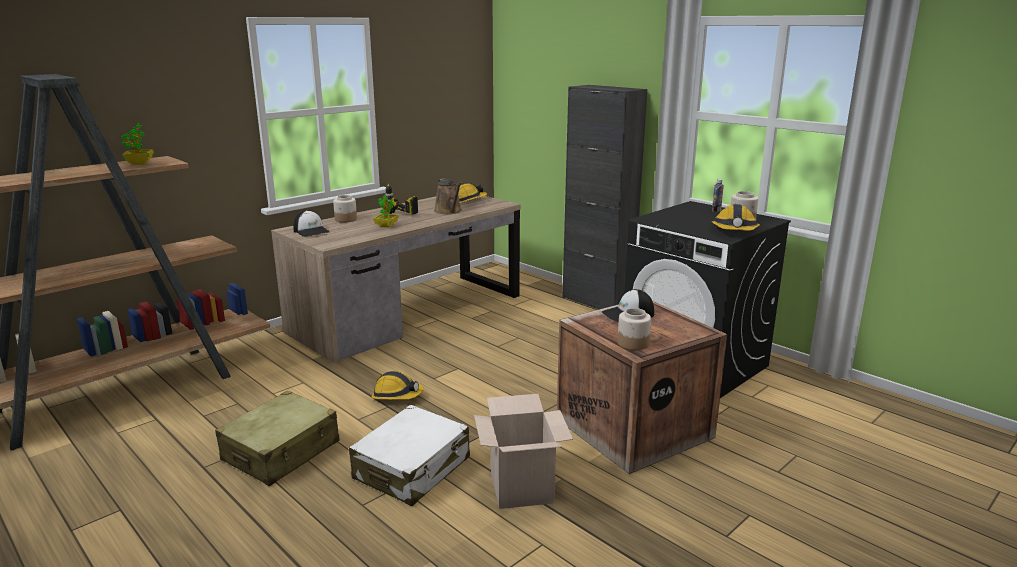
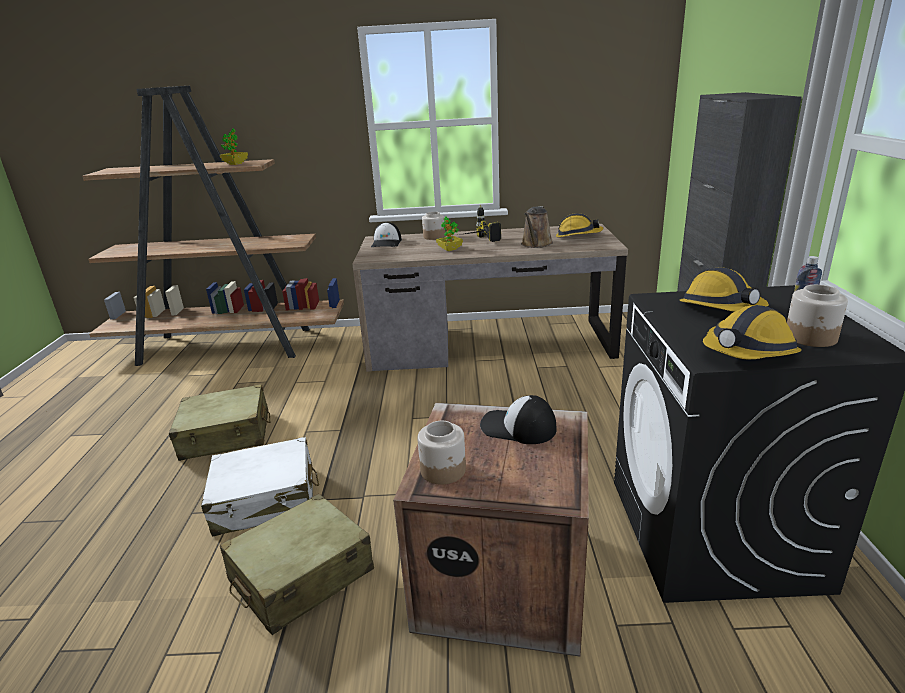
camera: 45 degrees right, 5 degrees up
hard hat [372,371,424,400] -> hard hat moved to [679,267,769,312]
cardboard box [474,394,573,509] -> beige suitcase [220,494,374,635]

